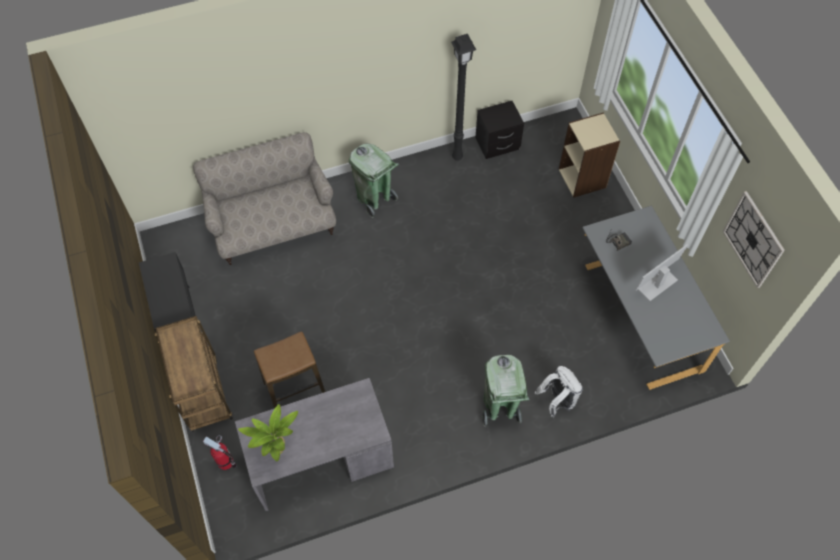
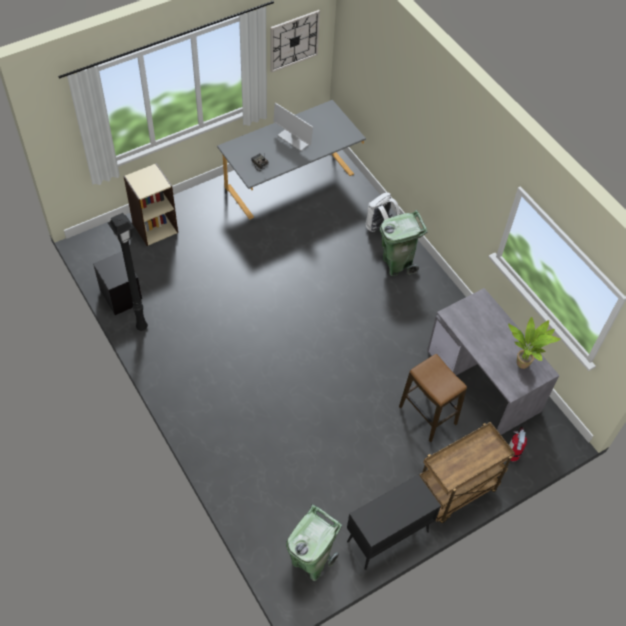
camera: 105 degrees left, 5 degrees down
beige sofa [193,132,336,265] -> none
green trash can [349,143,399,218] -> green trash can moved to [286,504,342,581]

